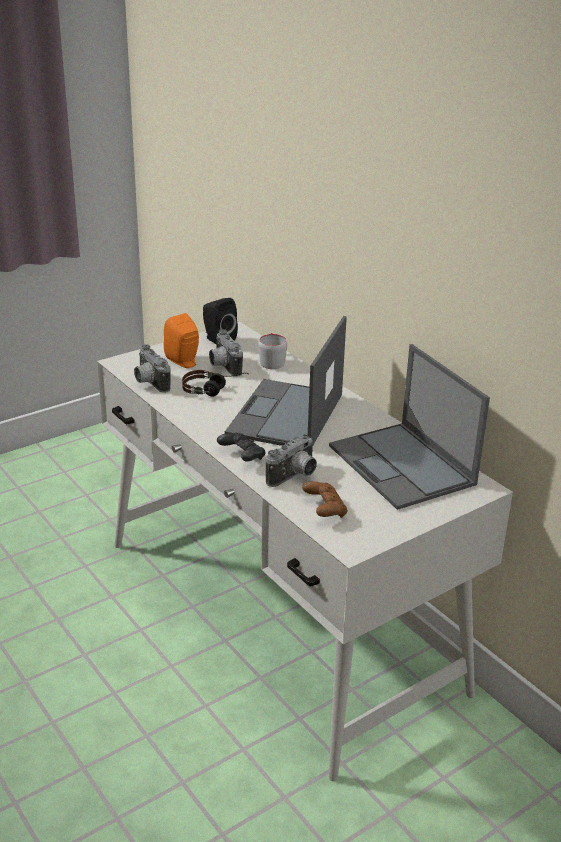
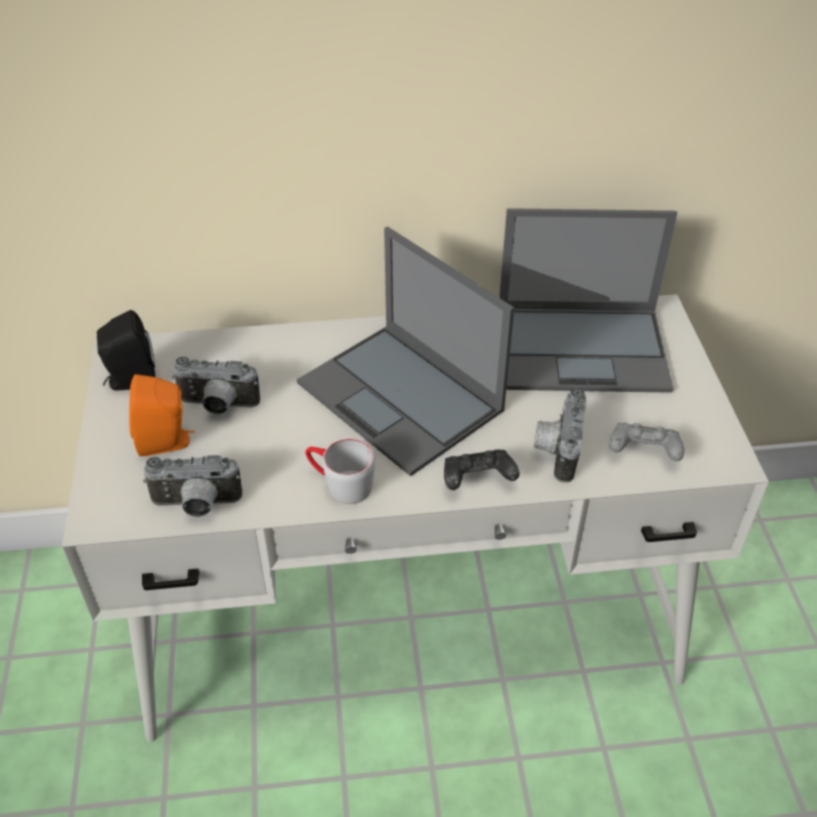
camera: 60 degrees left, 15 degrees up
headphones [182,370,249,397] -> none
grey mug [258,333,288,369] -> grey mug moved to [305,438,375,504]
camera [266,434,317,487] -> camera turned 150 degrees counterclockwise [534,388,586,483]
brown game controller [302,482,348,518] -> grey game controller [609,422,684,461]

